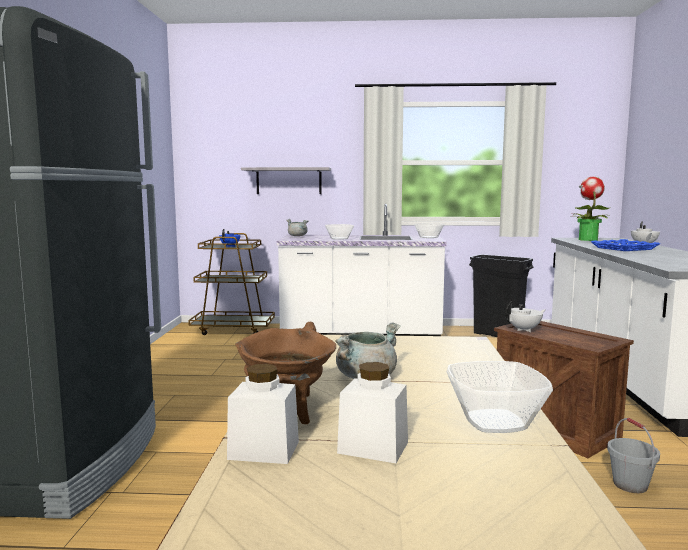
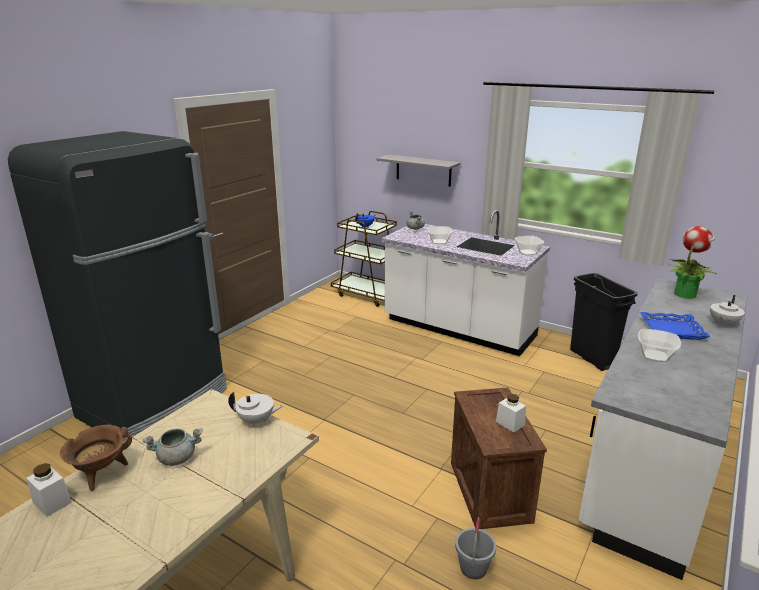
camera: 30 degrees right, 15 degrees up
white jar [337,362,408,463] -> white jar moved to [496,394,526,433]
bowl [447,361,553,433] -> bowl moved to [638,329,681,362]
white teapot [505,301,545,332] -> white teapot moved to [228,392,284,427]

